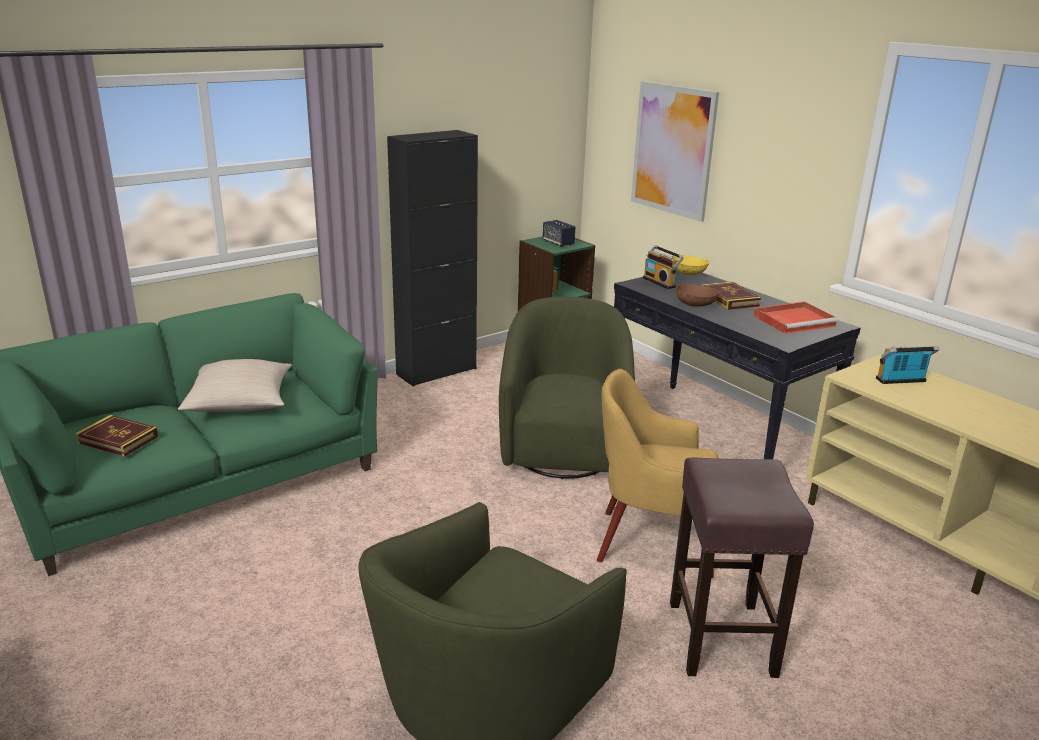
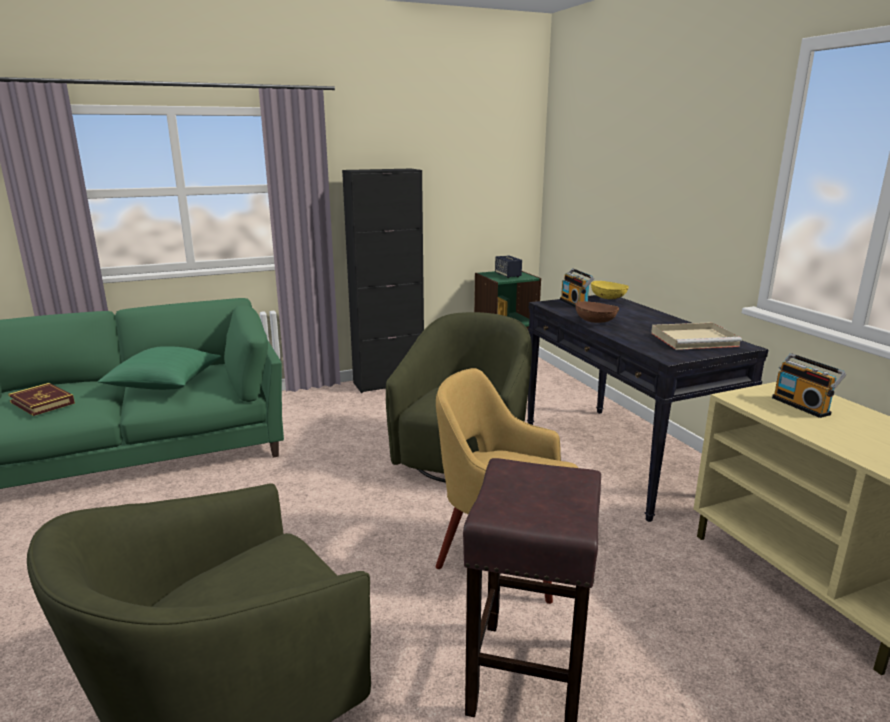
camera: 15 degrees right, 5 degrees down
beige pillow [178,359,292,412] -> green pillow [98,346,221,390]
picture [631,81,719,222] -> none
book [702,282,761,310] -> none
red tray [753,301,839,334] -> beige tray [651,322,742,350]
radio [876,346,939,384] -> radio turned 120 degrees counterclockwise [772,353,846,418]

